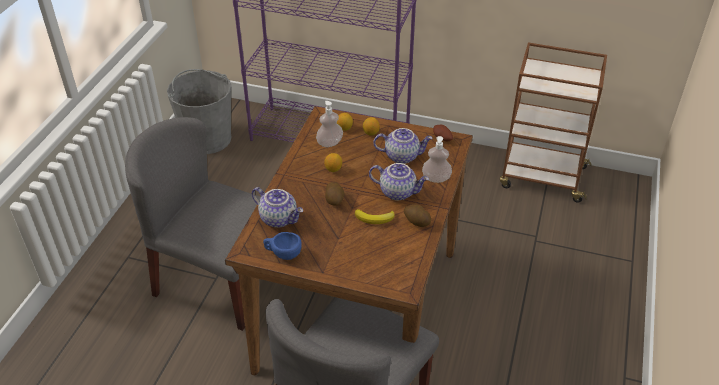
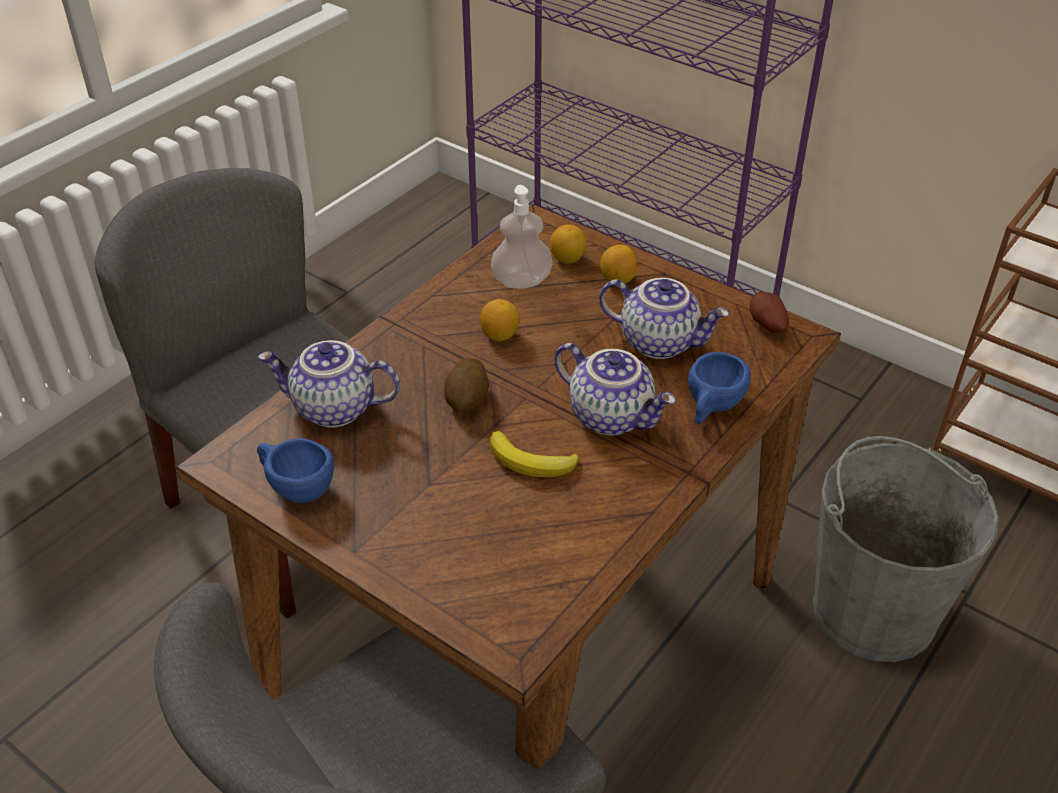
camera: 20 degrees right, 0 degrees up
grey bucket [167,69,232,154] -> grey bucket moved to [813,436,999,662]
teapot [252,187,303,228] -> teapot turned 135 degrees clockwise [258,340,400,428]
potato [404,204,431,227] -> none
soap dispenser [422,136,452,183] -> blue cup [688,352,751,424]

